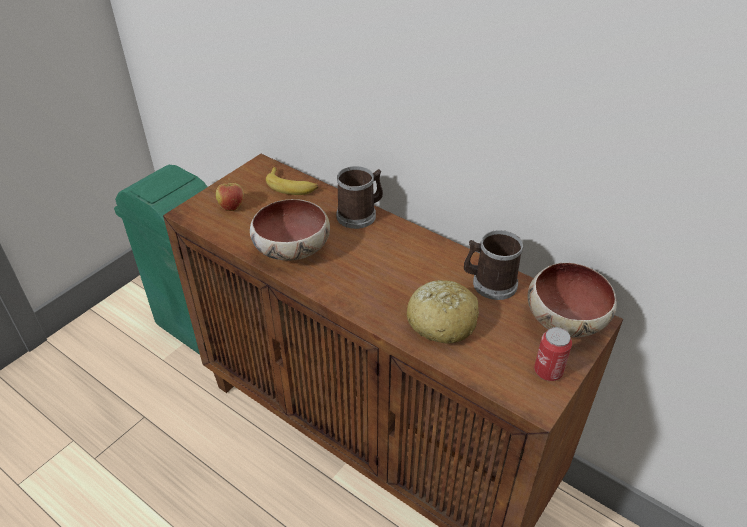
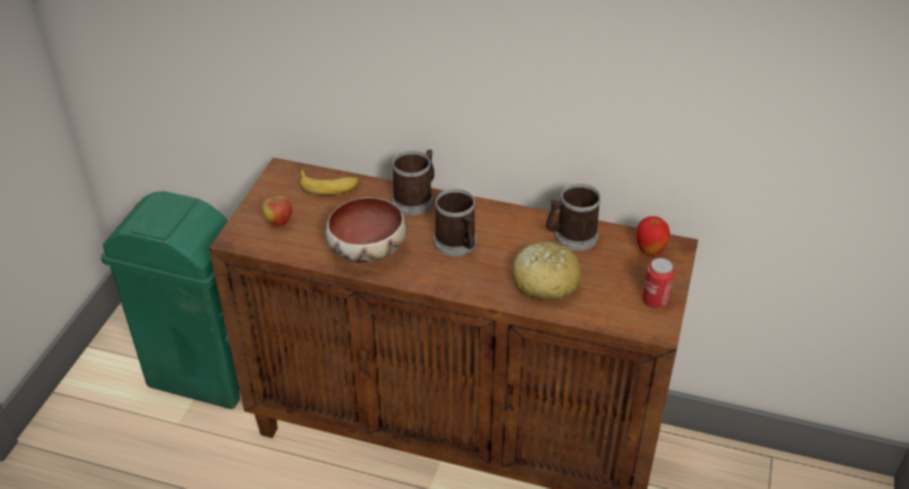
camera: 20 degrees left, 0 degrees up
bowl [528,262,617,337] -> apple [636,216,670,256]
none -> mug [433,189,477,256]

